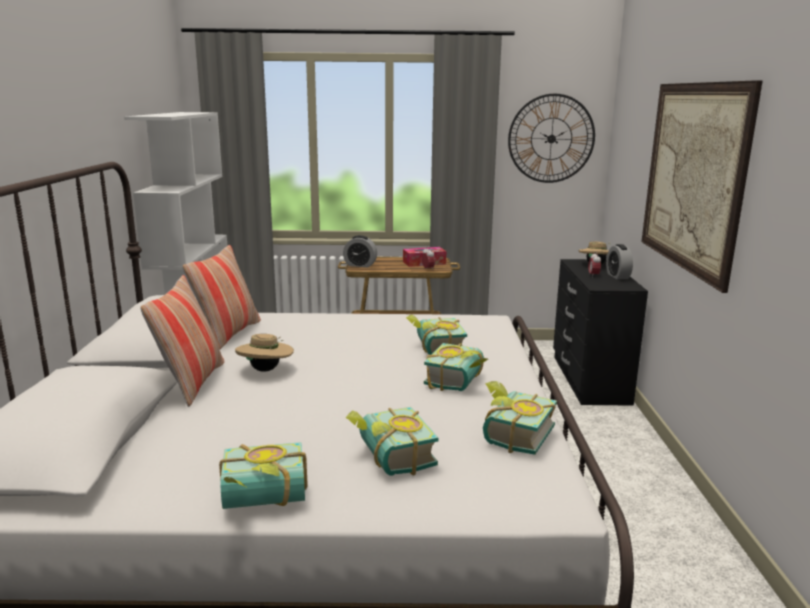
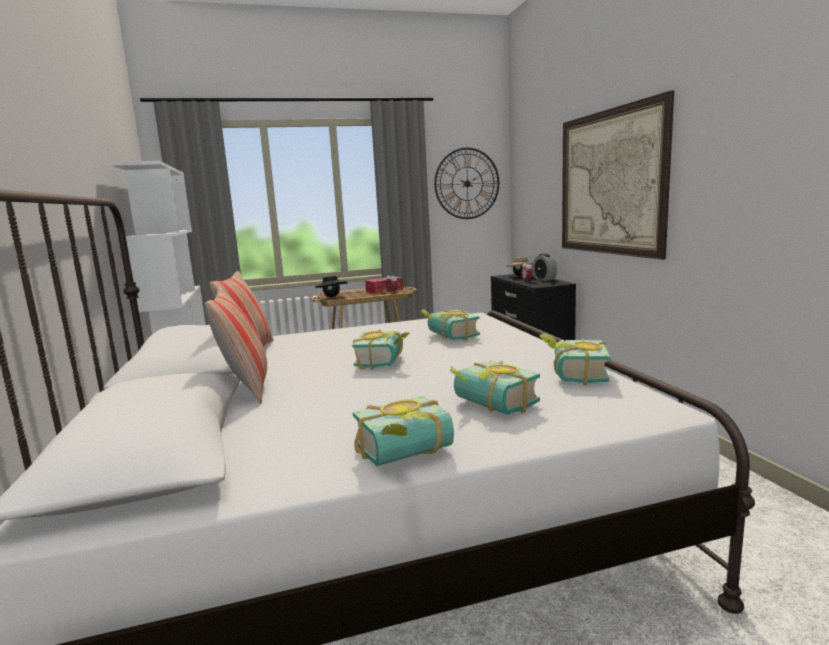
camera: 15 degrees left, 5 degrees down
beige hat [235,334,294,372] -> none
alarm clock [343,235,377,267] -> black hat [315,274,348,297]
book [424,343,488,391] -> book moved to [352,329,410,369]

